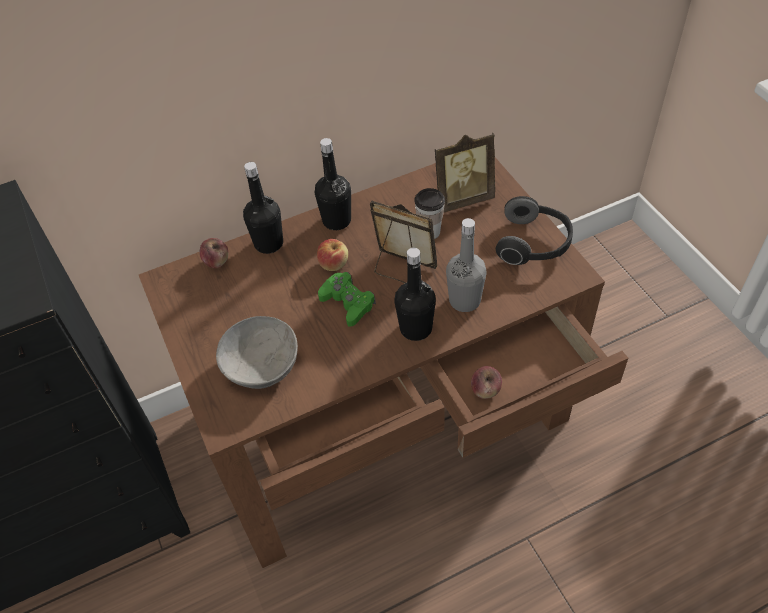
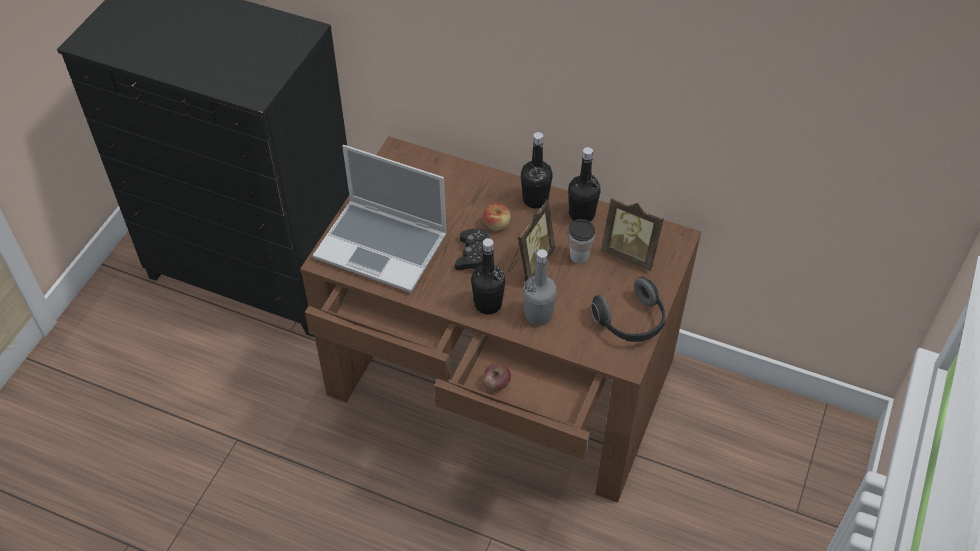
camera: 45 degrees right, 0 degrees up
apple [200,238,229,268] -> none
grey bowl [216,316,298,389] -> laptop [313,145,447,293]
black bottle [243,162,283,254] -> black bottle moved to [568,147,601,222]
green game controller [318,272,376,327] -> black game controller [455,228,490,270]
picture frame [370,201,437,283] -> picture frame turned 45 degrees clockwise [508,199,555,282]

